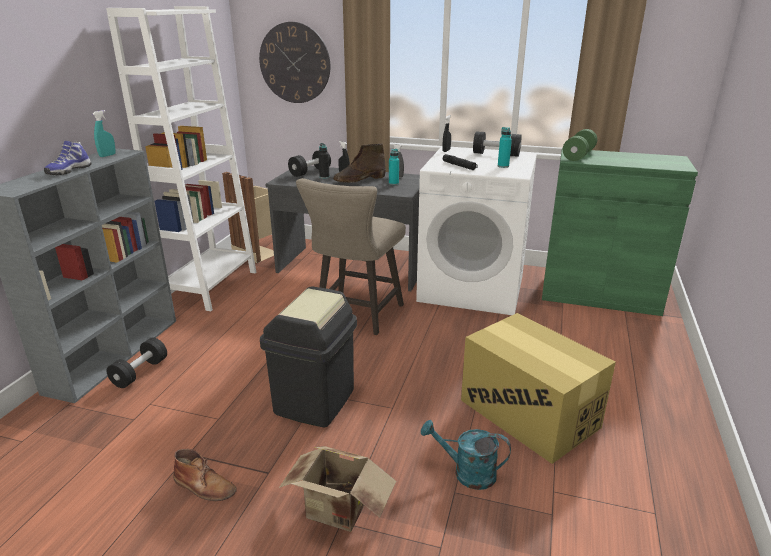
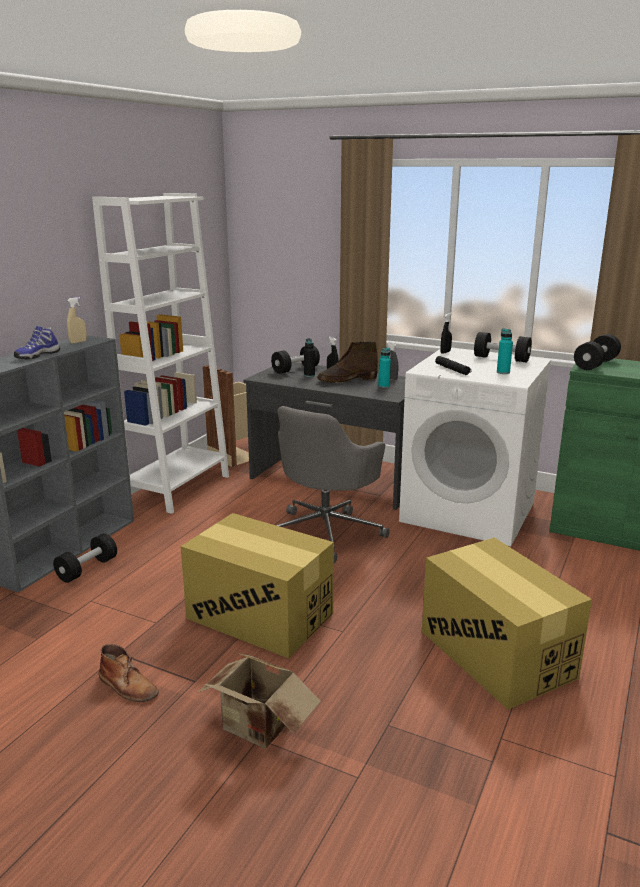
camera: 10 degrees right, 5 degrees down
turquoise spray bottle [93,110,116,157] -> beige spray bottle [67,297,87,344]
wall clock [259,22,331,103] -> none
black trash can [260,286,357,427] -> cardboard box [181,513,334,659]
beige stool [296,178,406,335] -> grey office chair [276,406,390,563]
turquoise watering can [421,420,511,490] -> none
green dumbbell [563,129,597,161] -> black dumbbell [574,334,621,370]

